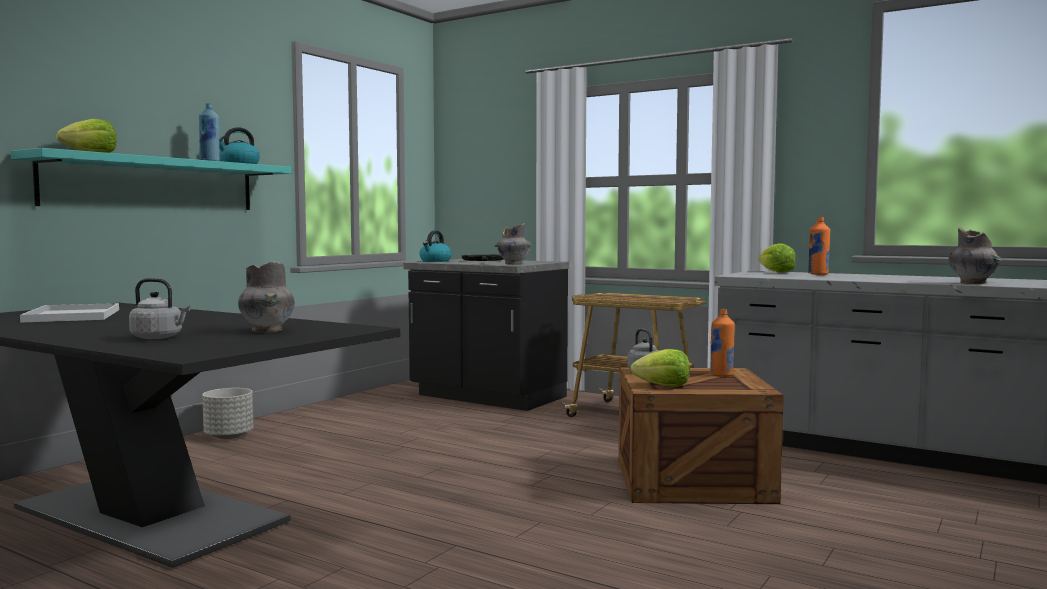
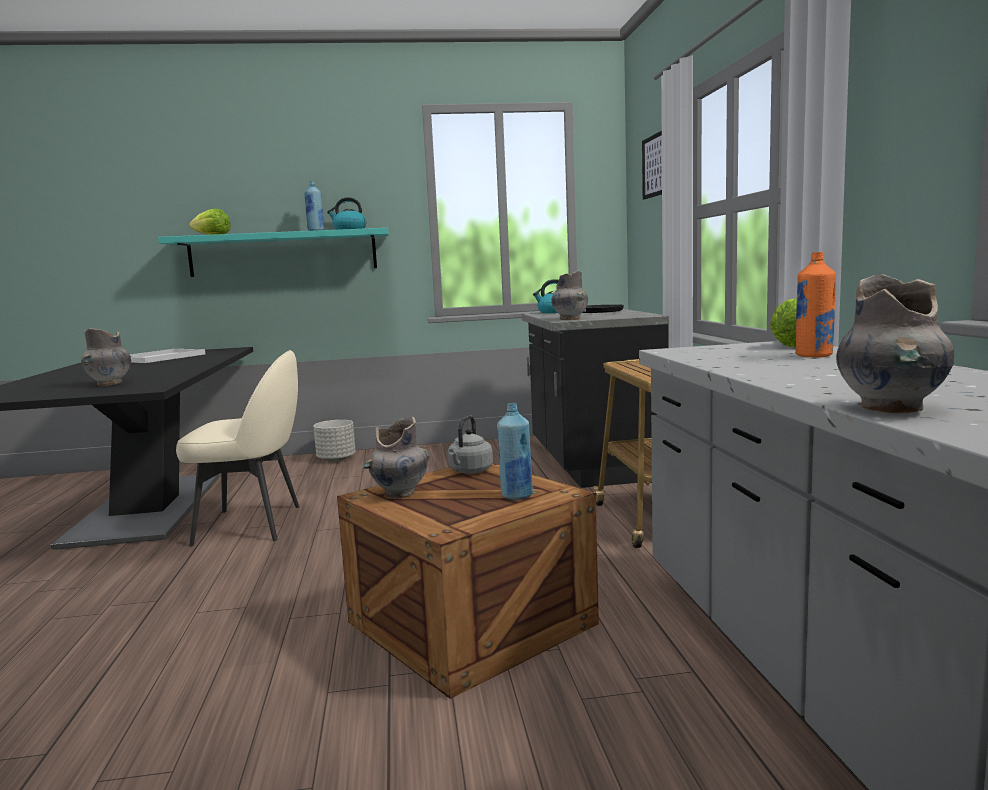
camera: 50 degrees right, 5 degrees up
grey kettle [129,278,191,339] -> none
lettuce [630,349,690,387] -> grey vase [362,417,430,498]
orange bottle [710,309,735,377] -> blue bottle [497,403,533,500]
none -> beige chair [176,350,299,547]
none -> picture [642,131,662,200]

